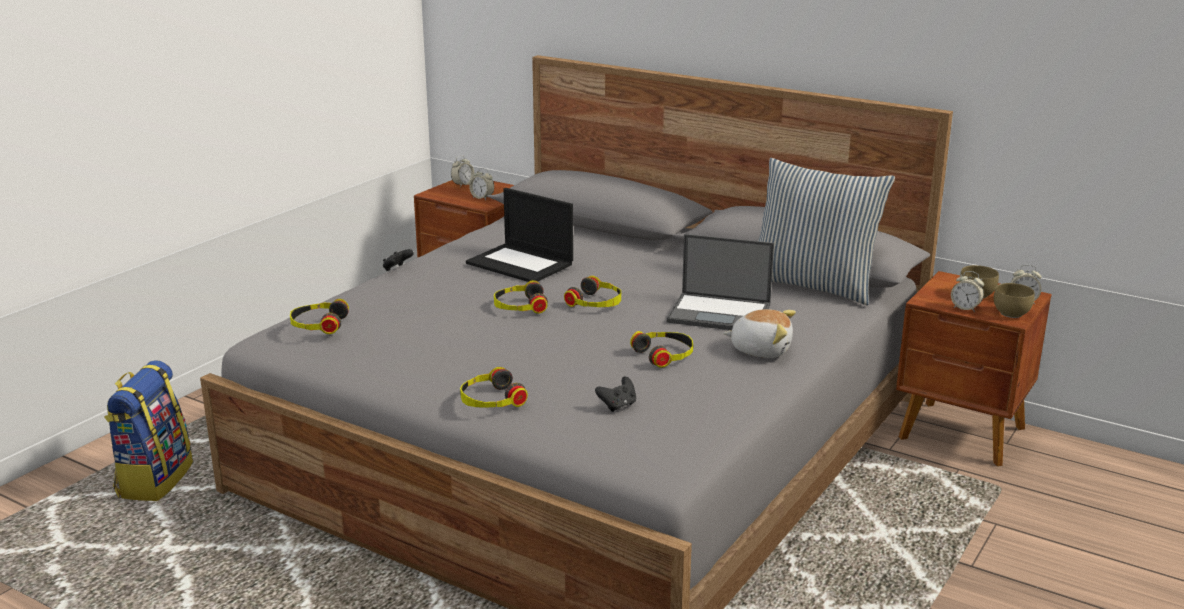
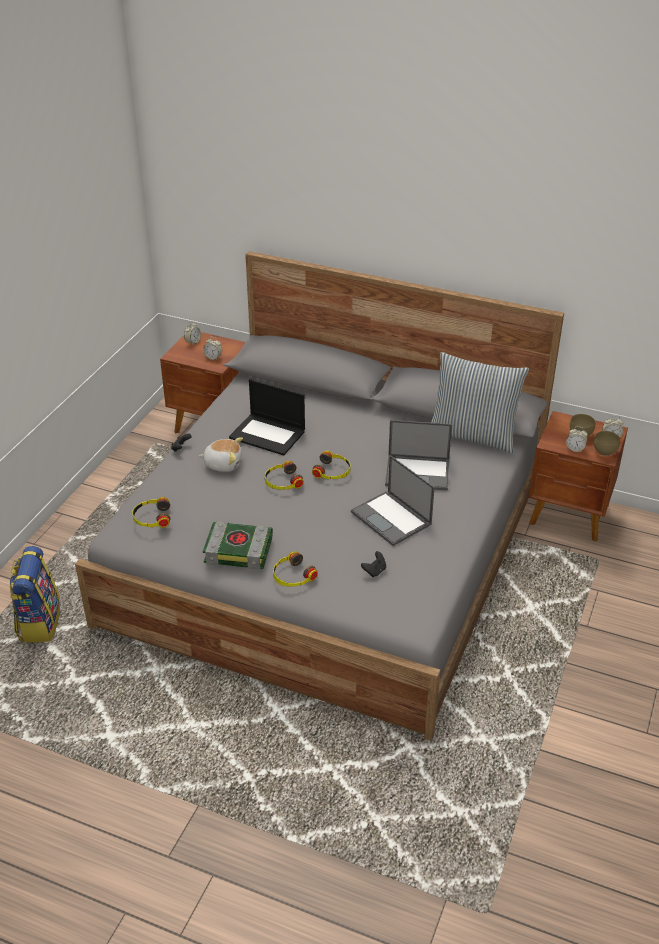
camera: 10 degrees left, 15 degrees up
headphones [630,331,693,368] -> laptop [351,455,435,546]
plush toy [723,309,796,358] -> plush toy moved to [199,437,243,472]
none -> book [203,521,273,570]

